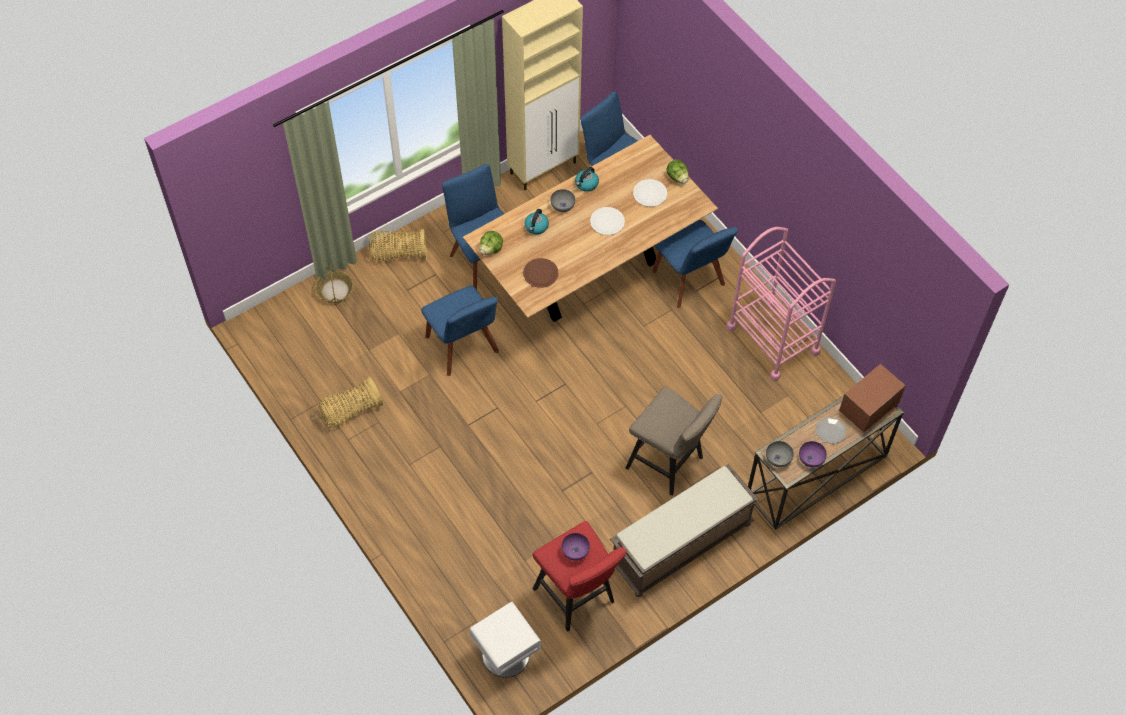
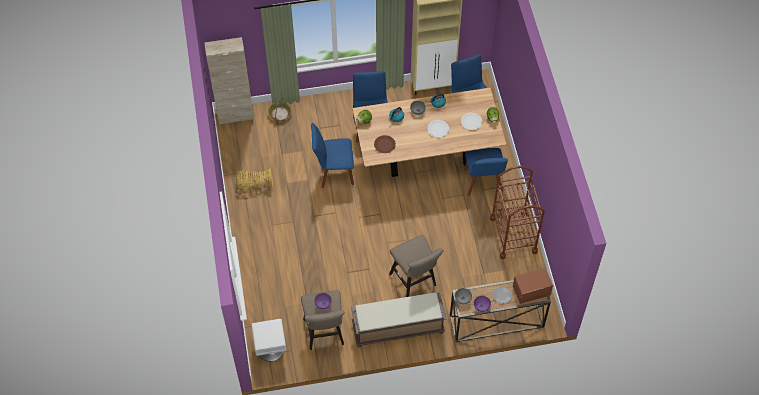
camera: 25 degrees right, 0 degrees up
basket [369,228,427,261] -> none
blue chair [421,286,499,376] -> blue chair turned 90 degrees clockwise [311,123,354,188]
red stool [533,521,627,632] -> beige stool [301,290,345,350]
pink cart [726,227,836,382] -> brown cart [490,166,545,259]
none -> beige cabinet [204,37,254,125]

